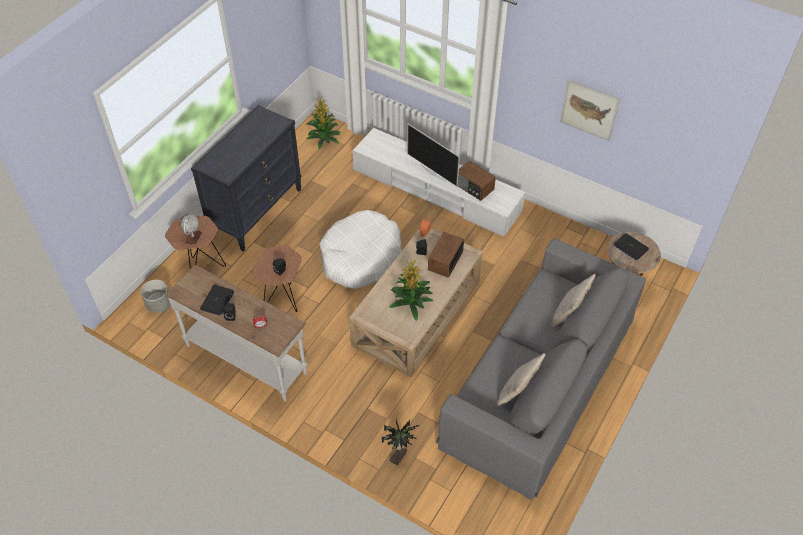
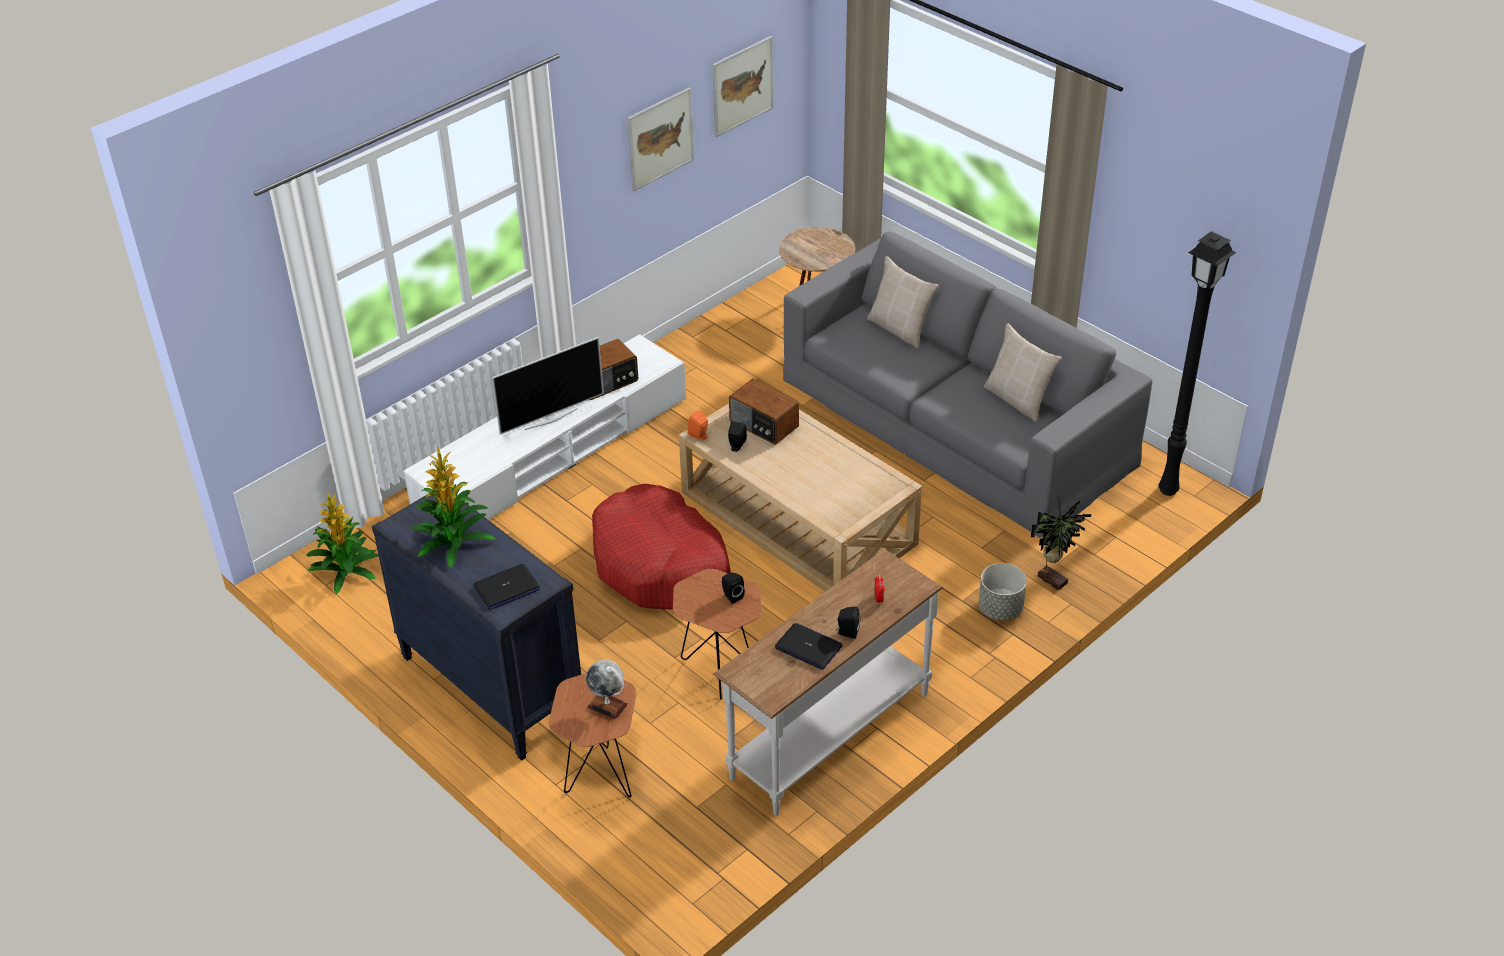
camera: 75 degrees left, 10 degrees down
grey planter [141,280,171,313] -> grey planter moved to [979,563,1027,621]
white dog bed [320,210,402,289] -> red dog bed [592,484,731,610]
potted plant [389,260,433,321] -> potted plant moved to [410,446,496,568]
laptop [614,233,649,260] -> laptop moved to [473,564,540,610]
none -> picture [712,36,774,137]
none -> black floor lamp [1158,231,1237,496]

